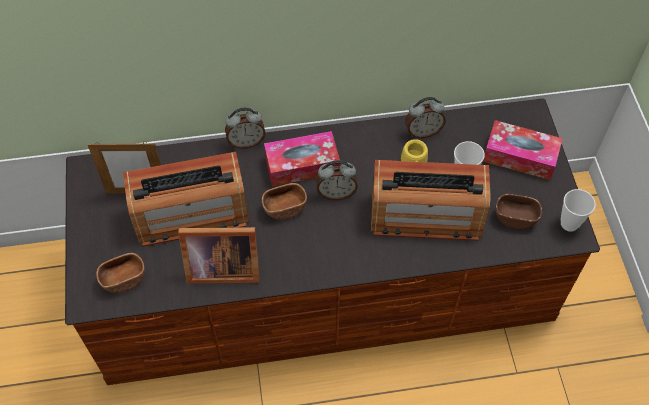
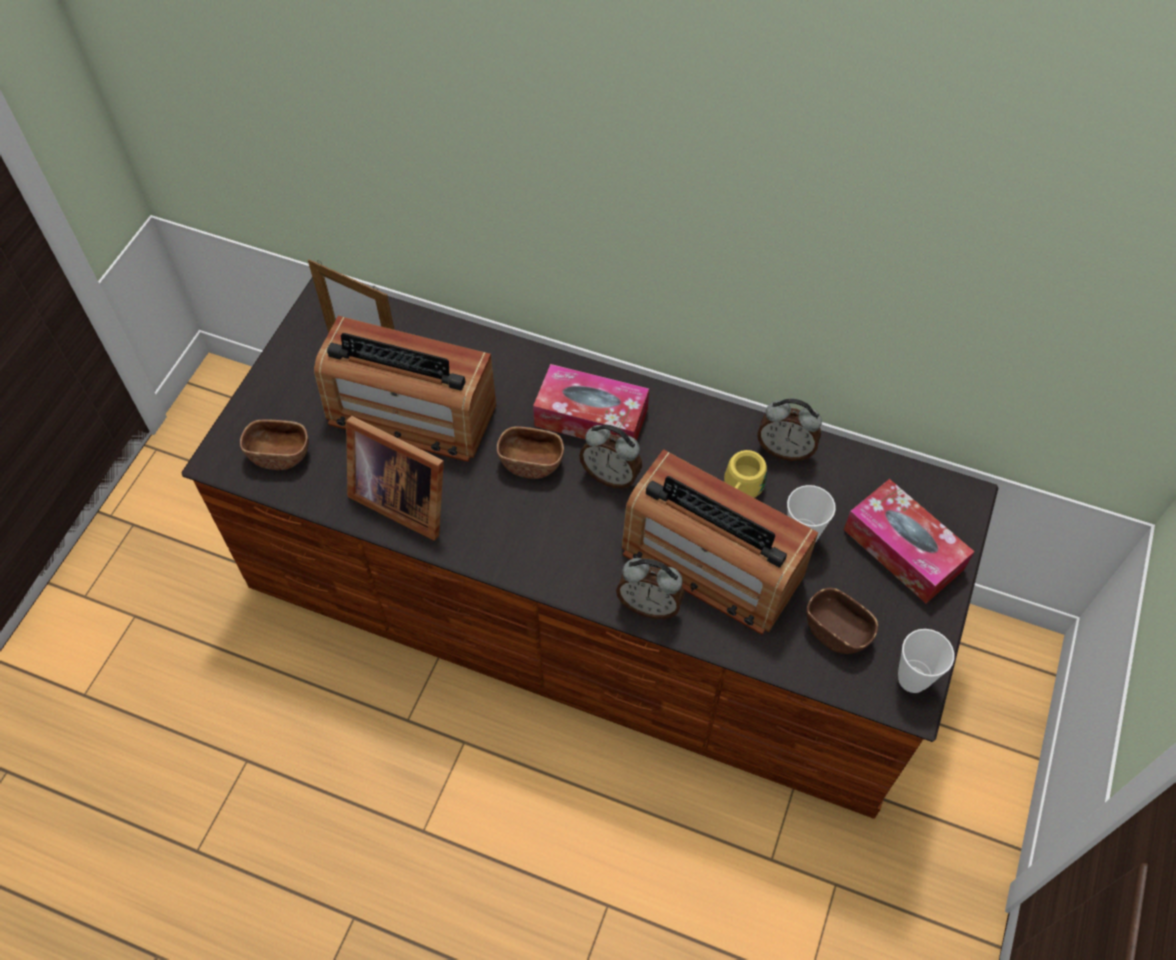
camera: 30 degrees right, 0 degrees up
alarm clock [225,108,266,149] -> alarm clock moved to [616,558,684,619]

